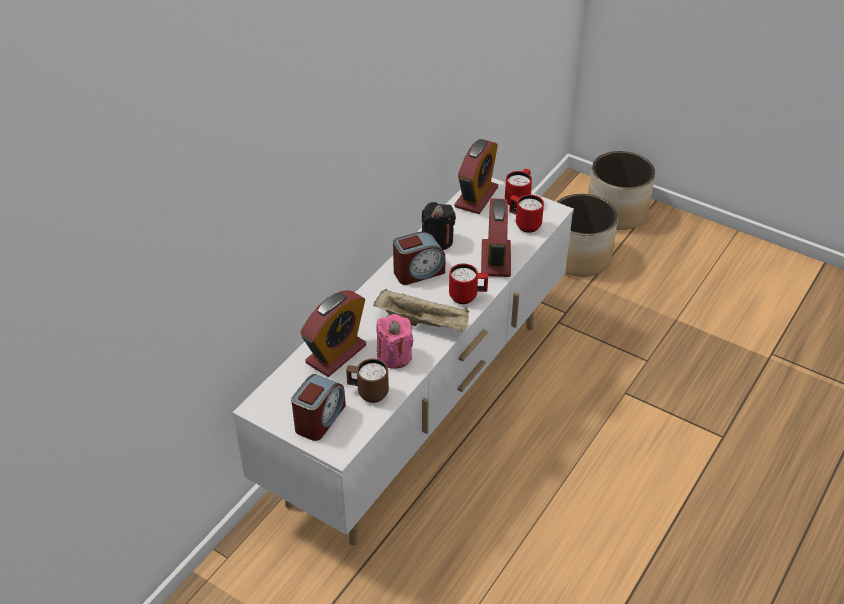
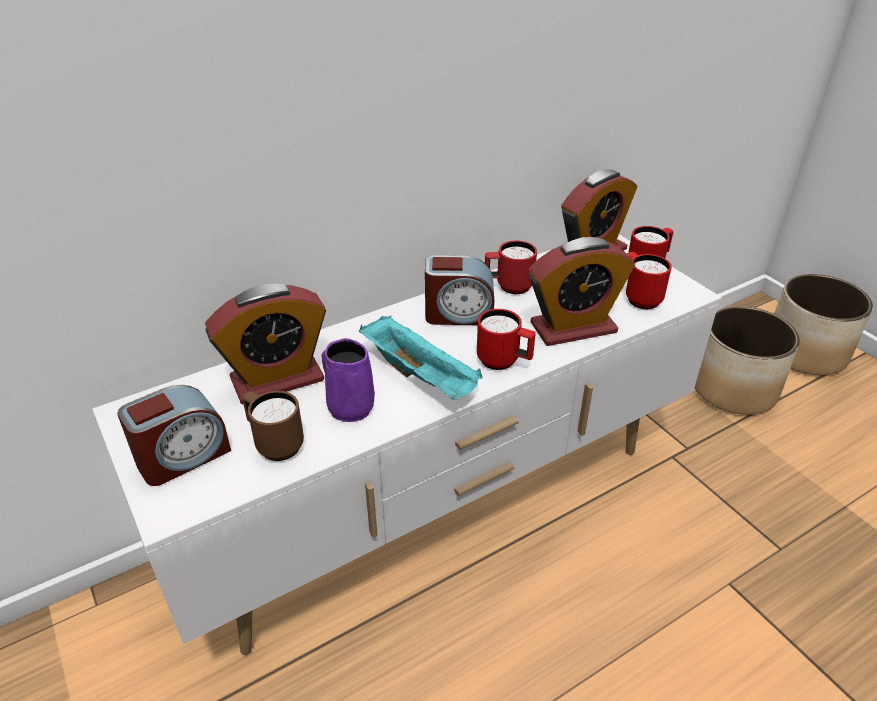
camera: 25 degrees right, 5 degrees down
beige tray [373,289,469,331] -> turquoise tray [359,316,483,400]
pink candle [376,314,414,369] -> purple mug [322,338,375,422]
black candle [422,202,456,250] -> red mug [485,241,537,294]
alarm clock [481,198,511,277] -> alarm clock turned 135 degrees counterclockwise [528,237,635,346]

